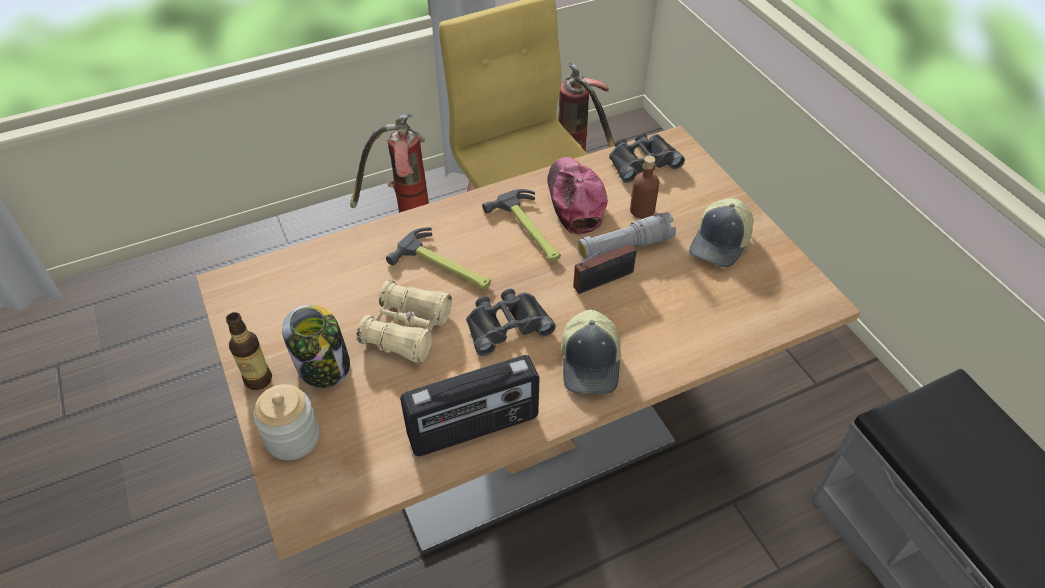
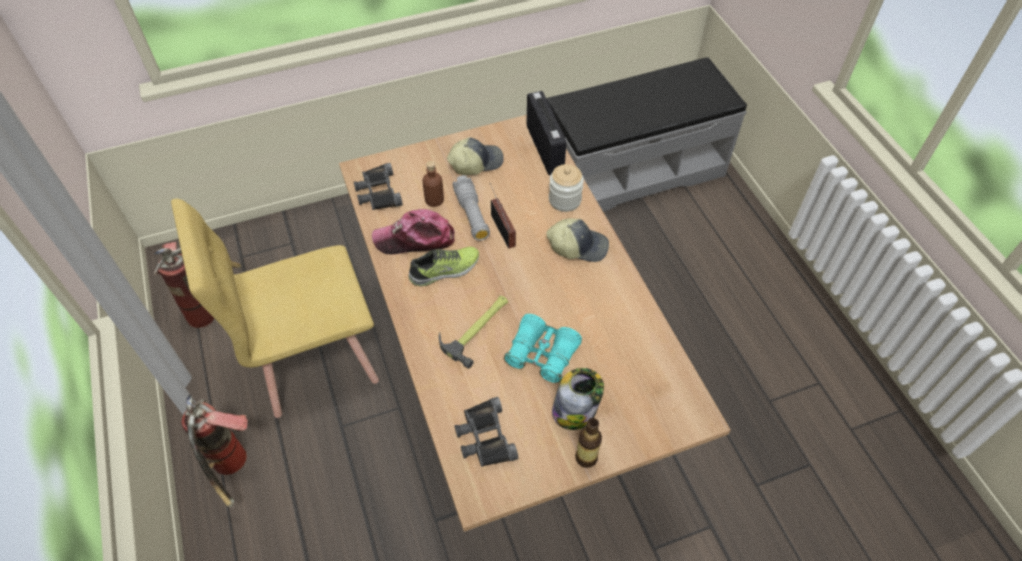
camera: 85 degrees left, 5 degrees up
jar [253,384,319,460] -> jar moved to [549,164,584,212]
beige binoculars [357,280,452,363] -> turquoise binoculars [504,314,582,383]
radio [400,355,540,456] -> radio moved to [527,91,566,175]
black binoculars [466,289,556,356] -> black binoculars moved to [455,397,518,467]
hammer [482,189,561,262] -> shoe [408,247,479,286]
cap [689,198,753,268] -> cap turned 60 degrees counterclockwise [447,137,504,175]

